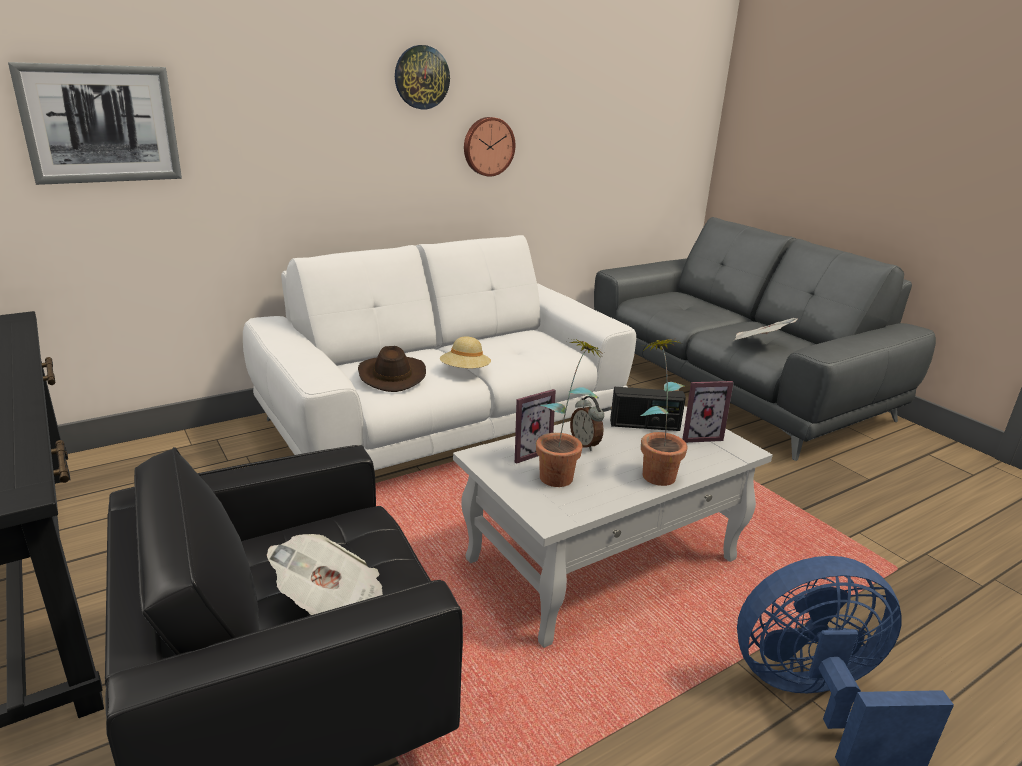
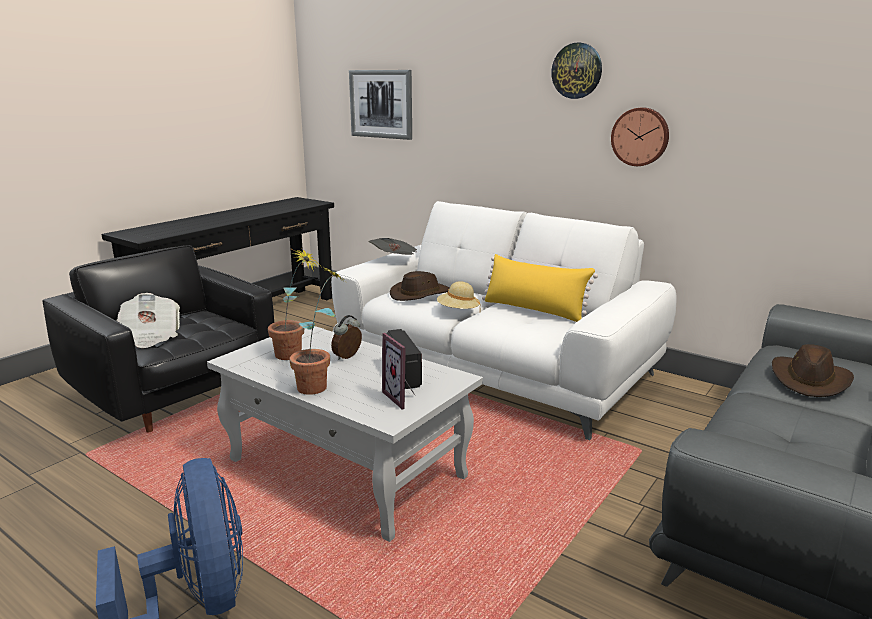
camera: 70 degrees right, 5 degrees down
picture frame [515,389,556,464] -> none
newspaper [735,318,797,340] -> newspaper moved to [368,238,417,255]
none -> yellow pillow [482,254,598,322]
none -> brown hat [772,344,854,397]

